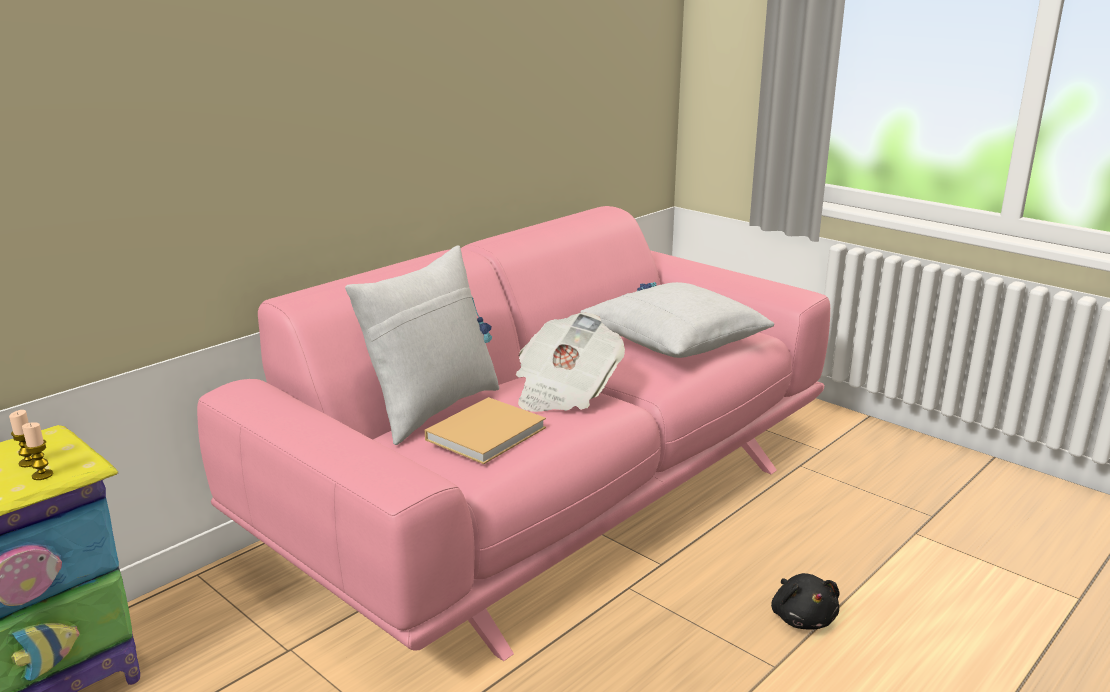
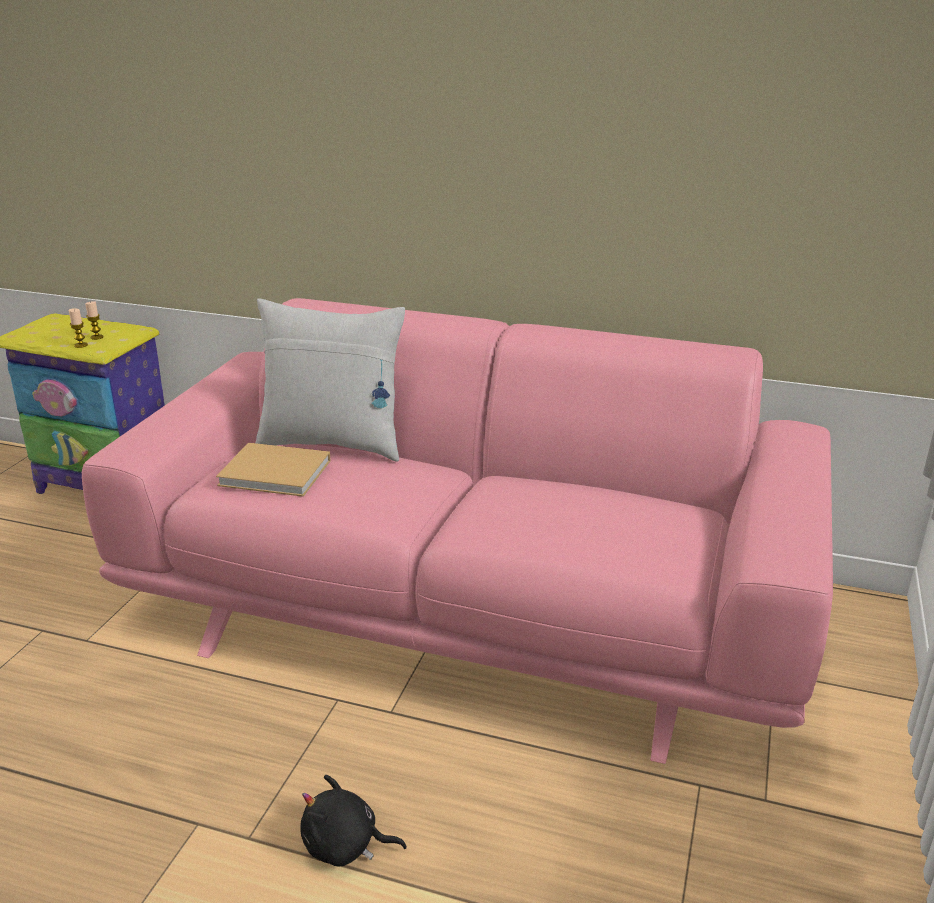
camera: 65 degrees right, 5 degrees up
newspaper [516,313,625,412] -> none
grey pillow [580,282,774,358] -> none
black plush toy [771,573,839,630] -> black plush toy turned 45 degrees clockwise [300,775,407,866]

